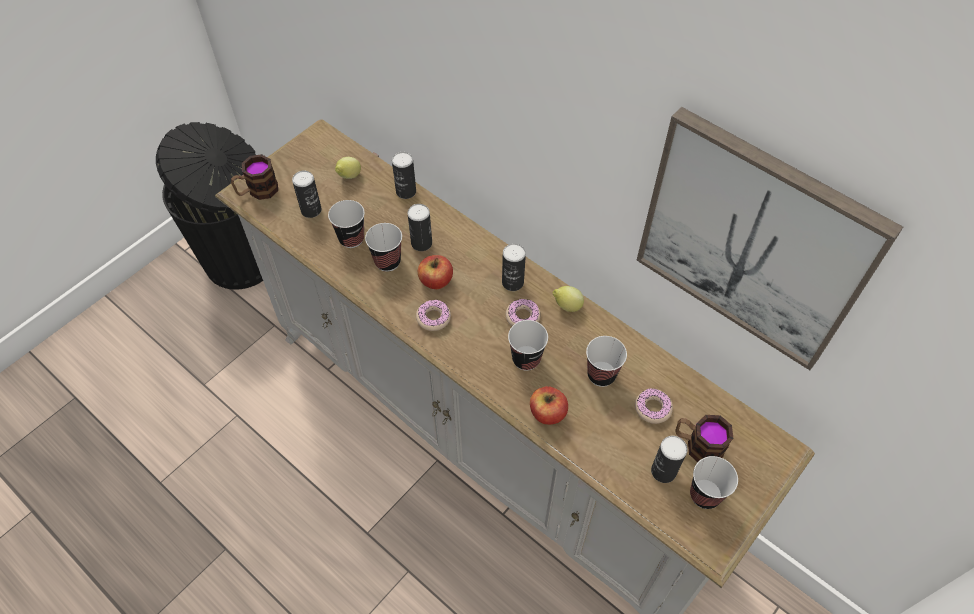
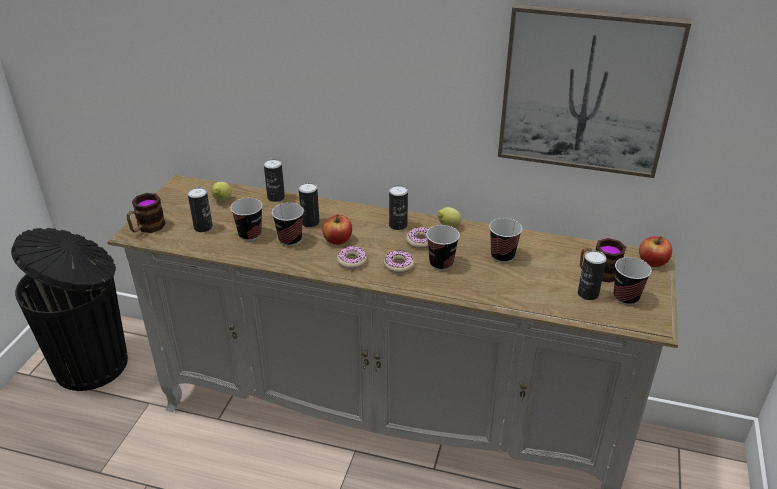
camera: 25 degrees left, 20 degrees down
apple [530,386,568,425] -> apple moved to [639,236,672,267]
donut [635,389,673,424] -> donut moved to [384,251,414,273]

